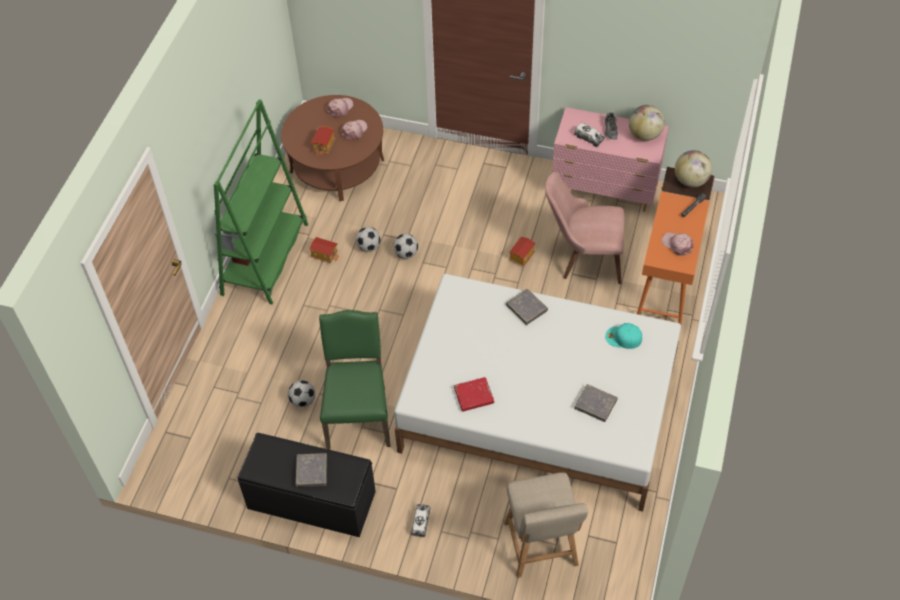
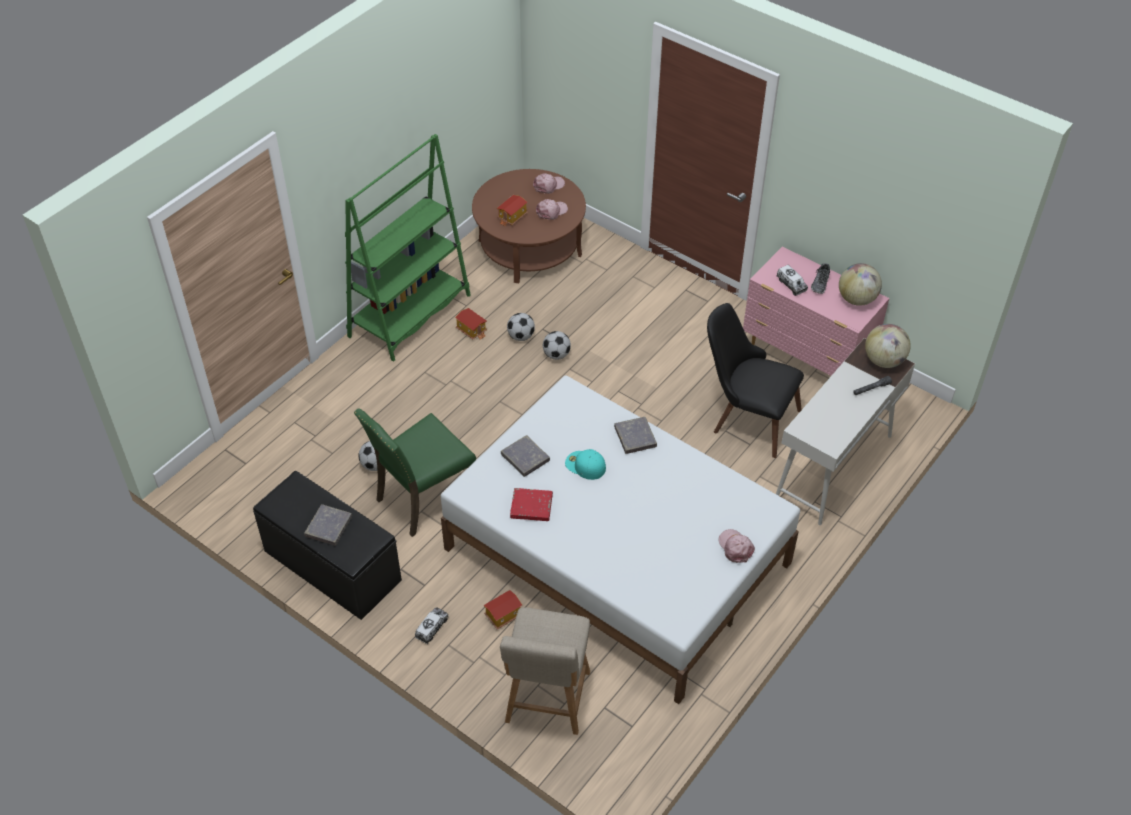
camera: 20 degrees right, 5 degrees down
green chair [319,310,390,450] -> green chair turned 150 degrees counterclockwise [354,408,476,537]
toy house [509,237,536,267] -> toy house moved to [484,590,522,629]
pink chair [545,172,624,284] -> black chair [707,303,804,458]
grey book [574,384,618,422] -> grey book moved to [501,435,550,477]
turquoise cap [605,323,642,349] -> turquoise cap moved to [565,449,606,480]
orange desk [637,167,715,324] -> white desk [776,338,915,525]
pink cap [662,232,693,256] -> pink cap moved to [718,529,755,563]

